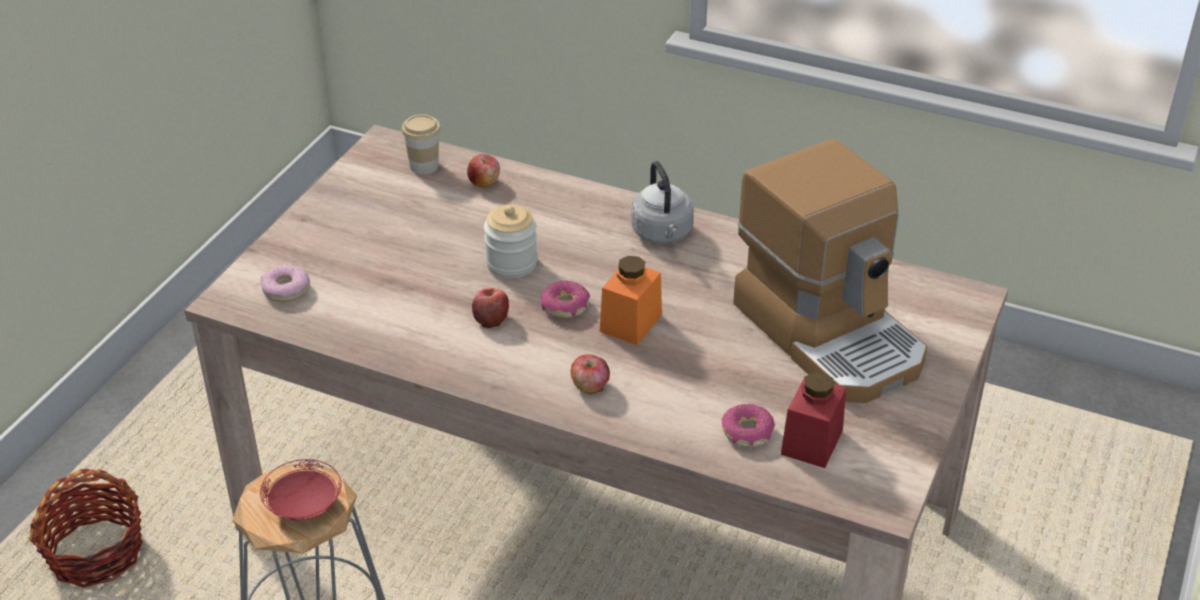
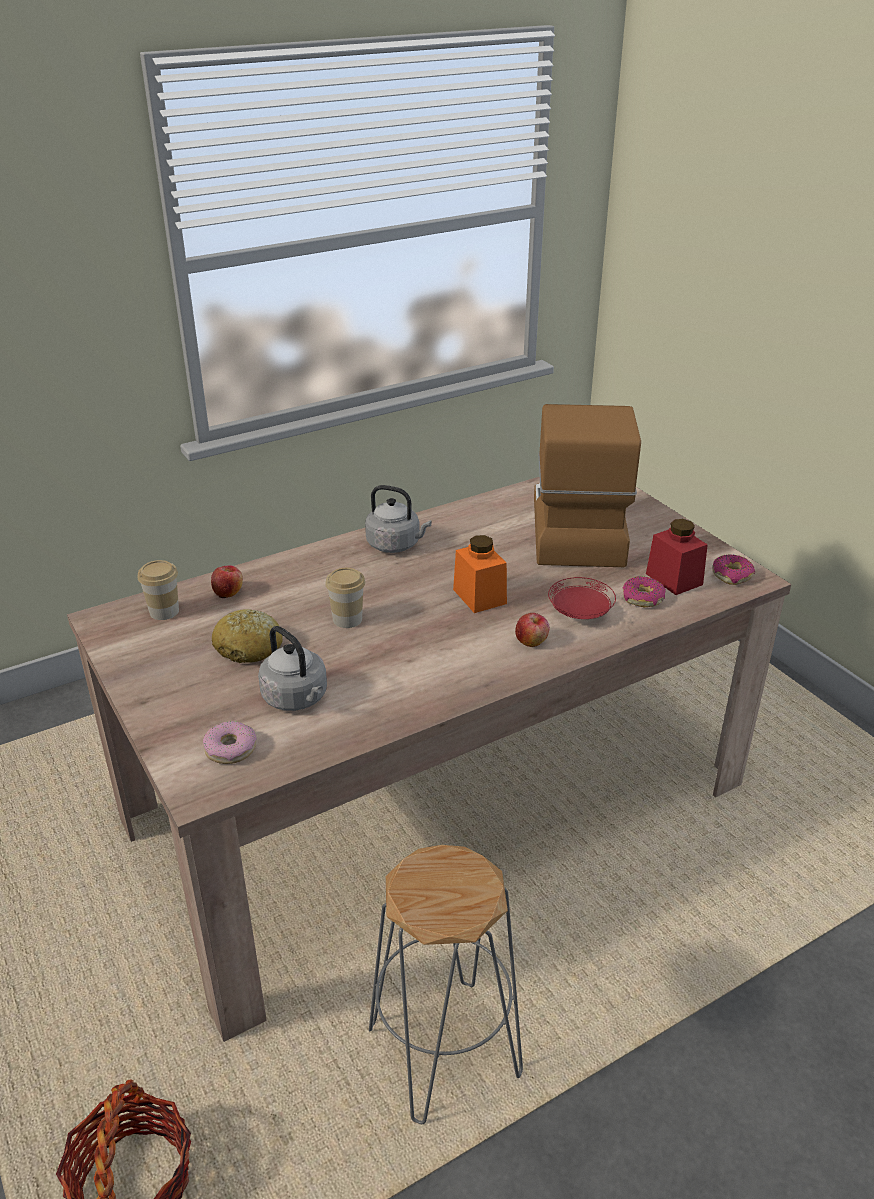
camera: 55 degrees left, 5 degrees down
red plate [260,459,341,521] -> red plate moved to [548,577,616,619]
apple [472,288,509,328] -> none
jar [484,204,537,278] -> cup [325,568,365,628]
donut [541,280,590,318] -> donut moved to [712,554,755,585]
coffee machine [733,139,927,403] -> coffee machine turned 90 degrees counterclockwise [534,404,641,567]
none -> bread [212,609,283,663]
none -> grey kettle [258,626,327,711]

